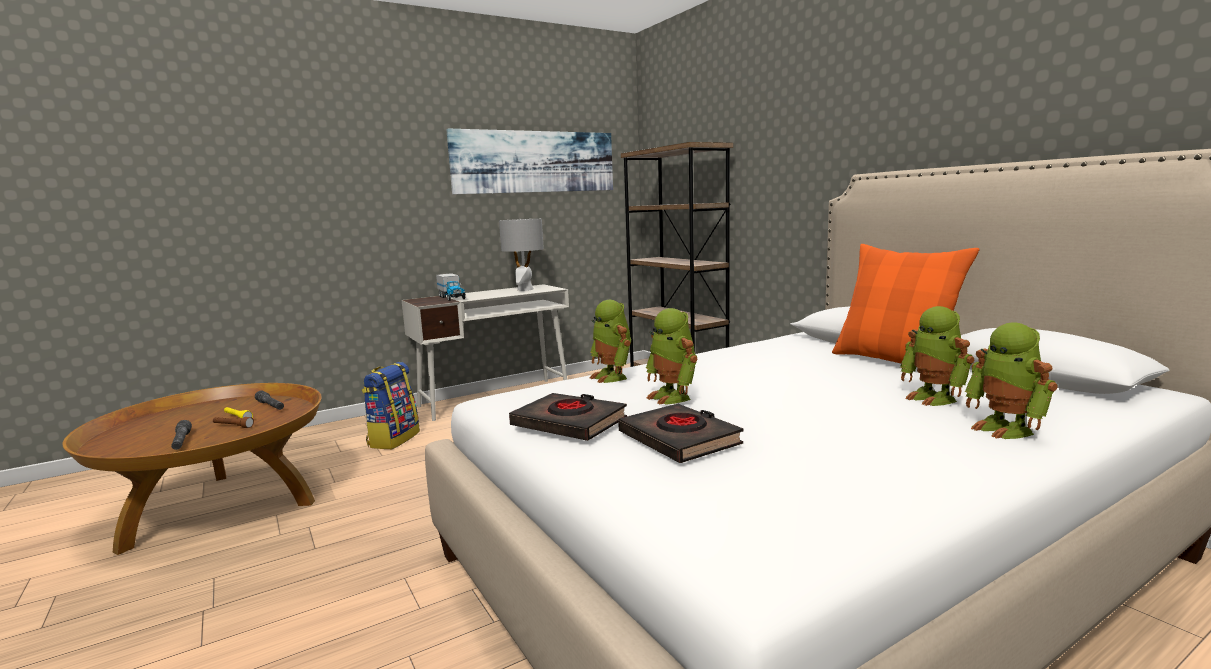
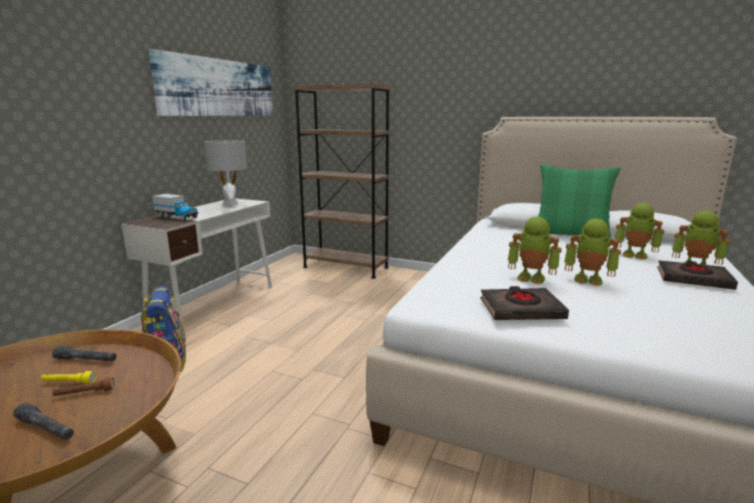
camera: 35 degrees left, 5 degrees up
toy robot [590,300,631,383] -> toy robot moved to [565,218,621,286]
black book [618,404,743,463] -> black book moved to [657,260,738,290]
orange pillow [832,244,979,363] -> green pillow [538,164,621,238]

